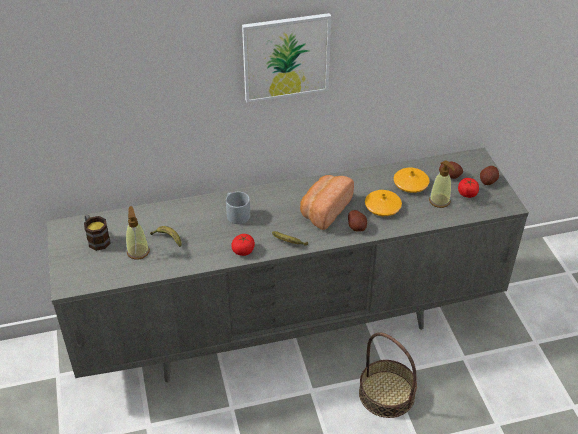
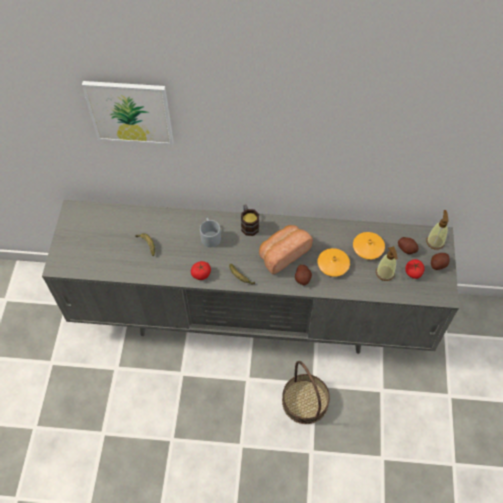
camera: 20 degrees right, 15 degrees up
mug [84,214,111,251] -> mug moved to [241,204,259,236]
soap dispenser [126,206,150,260] -> soap dispenser moved to [426,210,449,250]
picture [242,13,331,103] -> picture moved to [82,81,174,145]

